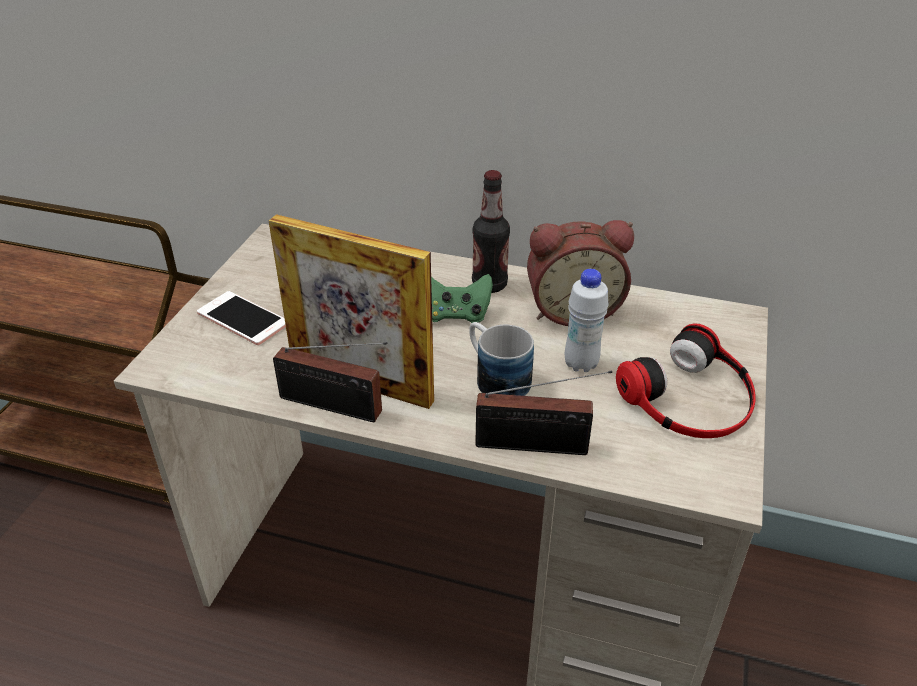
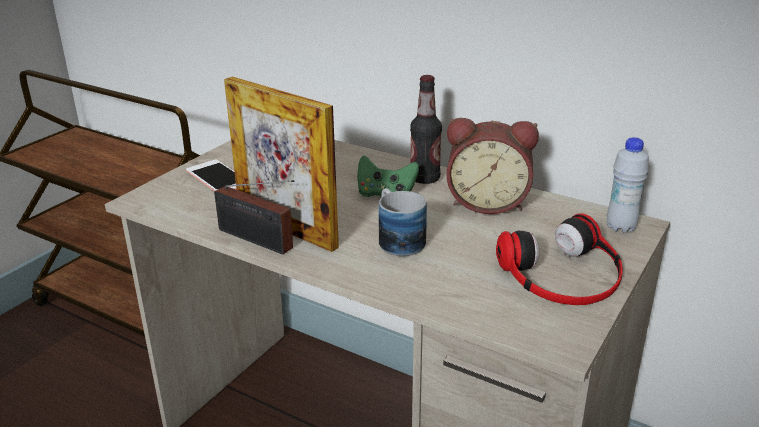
camera: 15 degrees right, 10 degrees down
radio [475,371,612,455] -> none
white bottle [565,269,608,372] -> white bottle moved to [607,137,649,233]

